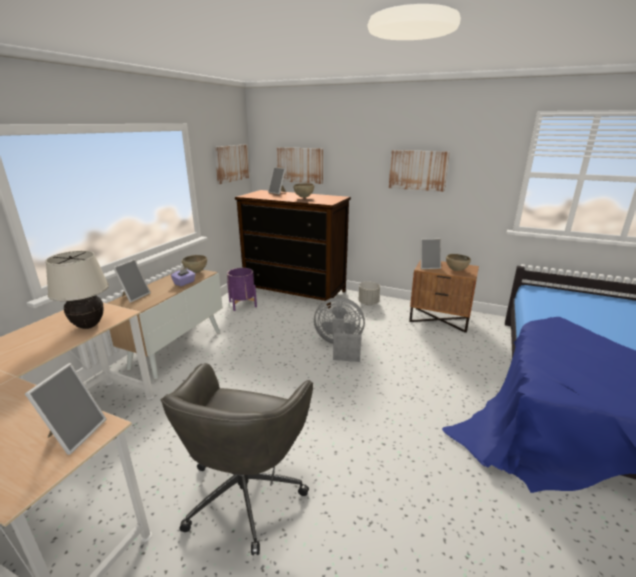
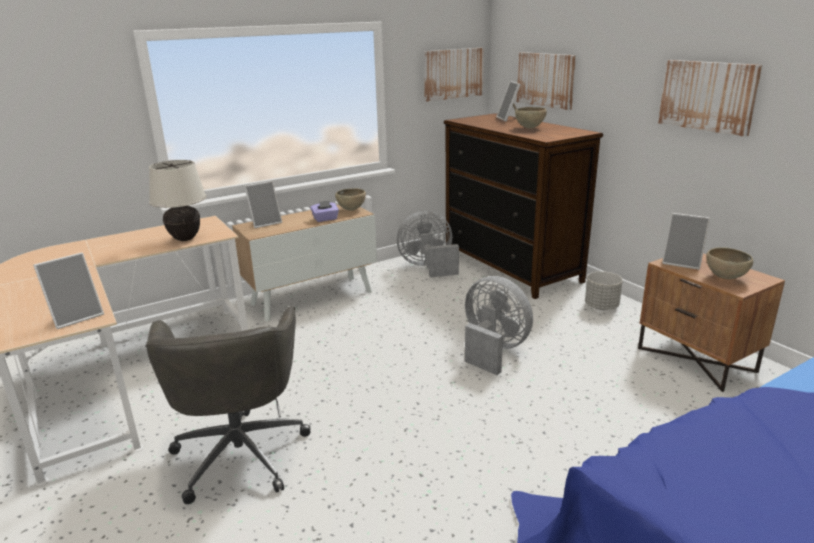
camera: 35 degrees right, 0 degrees up
grey office chair [161,363,313,555] -> grey office chair turned 60 degrees counterclockwise [145,306,311,504]
purple planter [227,268,257,311] -> grey fan [397,211,459,277]

